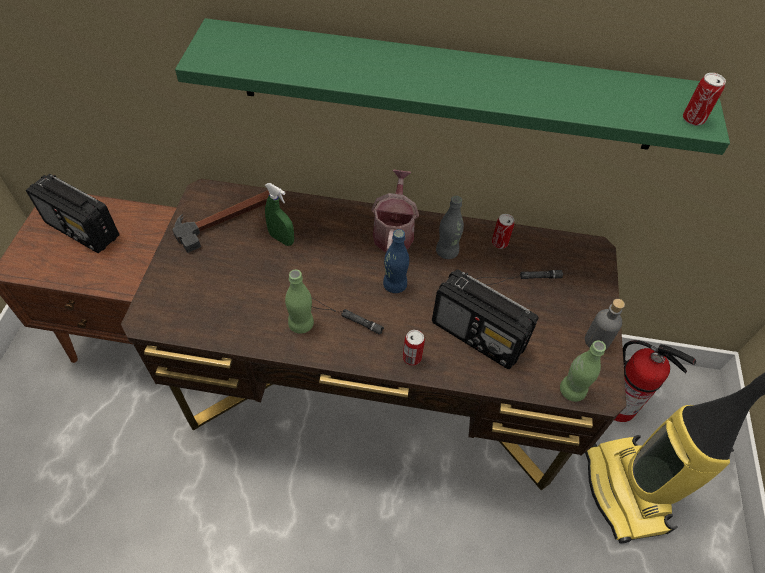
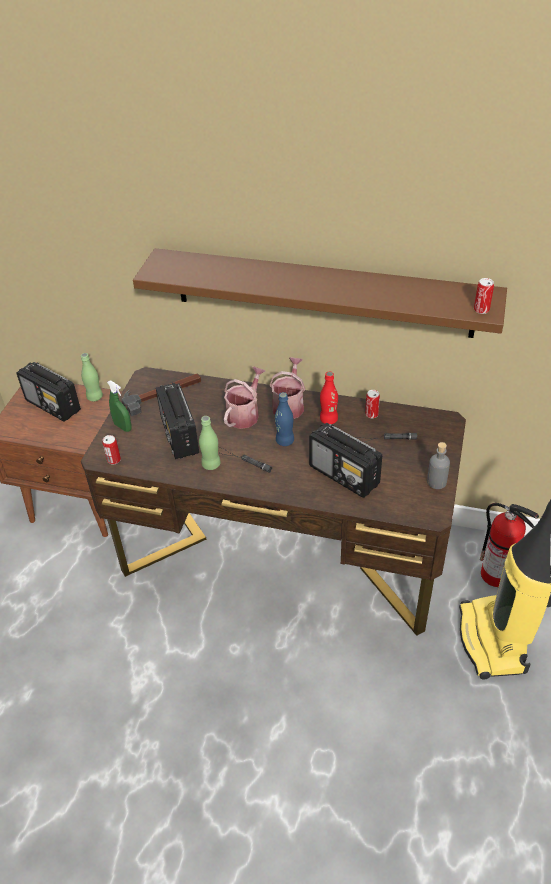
camera: 10 degrees right, 10 degrees down
green shelf [175,18,730,155] -> brown shelf [133,248,507,338]
green spray bottle [265,183,294,246] -> green spray bottle moved to [107,380,132,432]
can [403,330,425,366] -> can moved to [103,435,121,465]
grey bottle [436,196,464,259] -> red bottle [320,371,338,424]
green bottle [560,340,606,402] -> green bottle moved to [81,353,103,401]
none -> radio [156,382,199,459]
none -> watering can [224,367,266,429]

